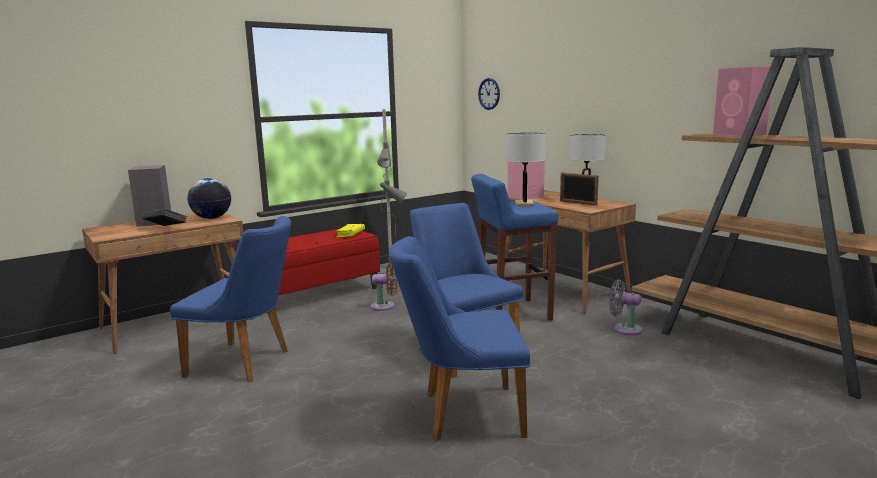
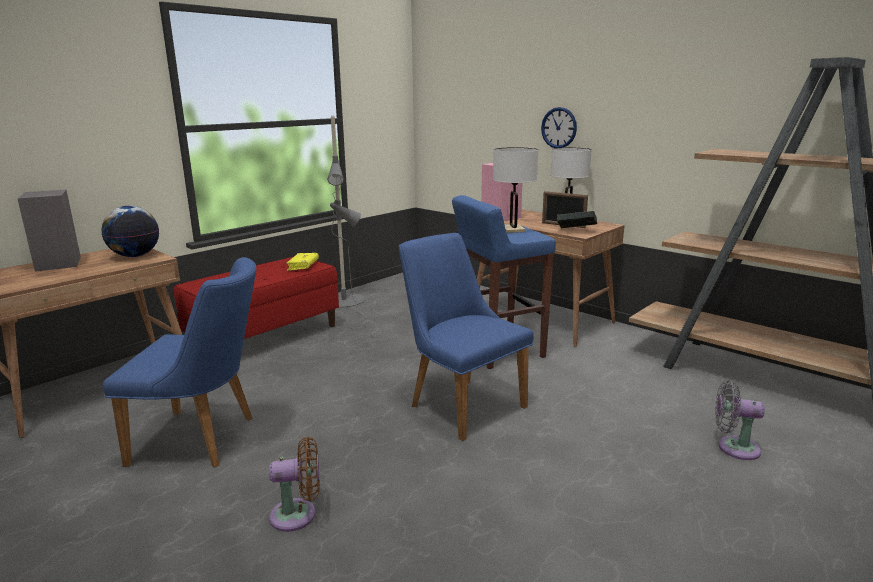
camera: 10 degrees left, 5 degrees up
book [142,209,187,226] -> book moved to [557,211,597,228]
brown fan [371,263,397,311] -> brown fan moved to [269,437,320,532]
blue chair [389,236,531,441] -> none
wall clock [478,78,500,110] -> wall clock moved to [541,107,577,148]
grey fan [609,280,643,335] -> grey fan moved to [716,380,765,460]
pink speaker [713,67,771,136] -> none

